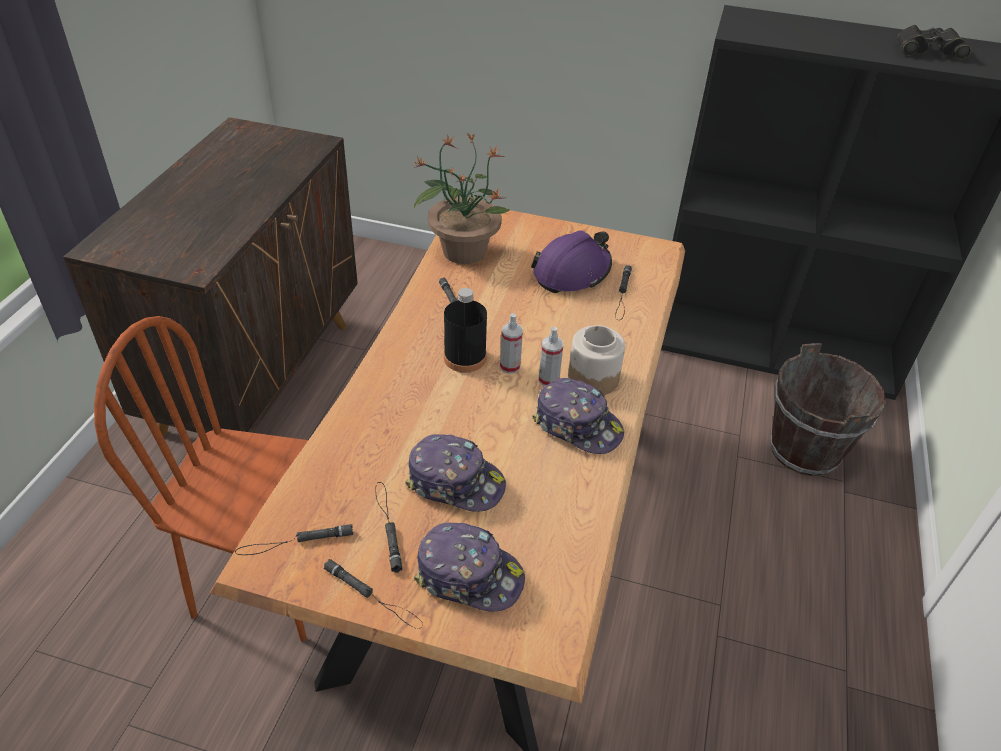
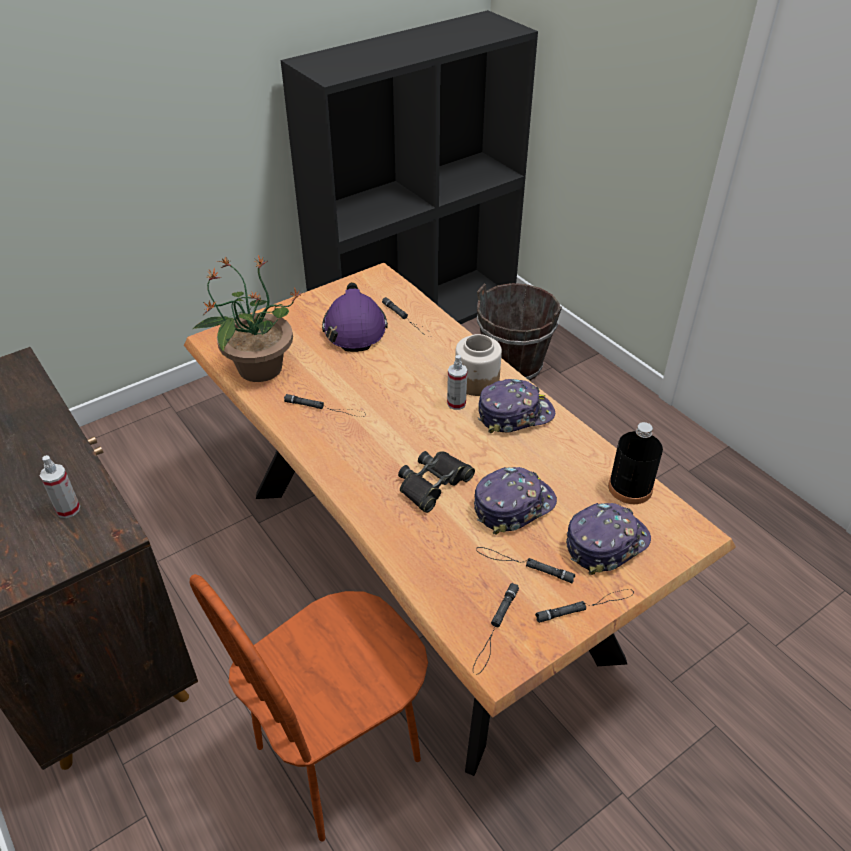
camera: 50 degrees left, 0 degrees up
black bottle [444,288,487,373] -> black bottle moved to [608,422,663,504]
spray bottle [500,313,523,374] -> spray bottle moved to [40,455,80,518]
black binoculars [897,25,971,60] -> black binoculars moved to [398,451,475,513]

